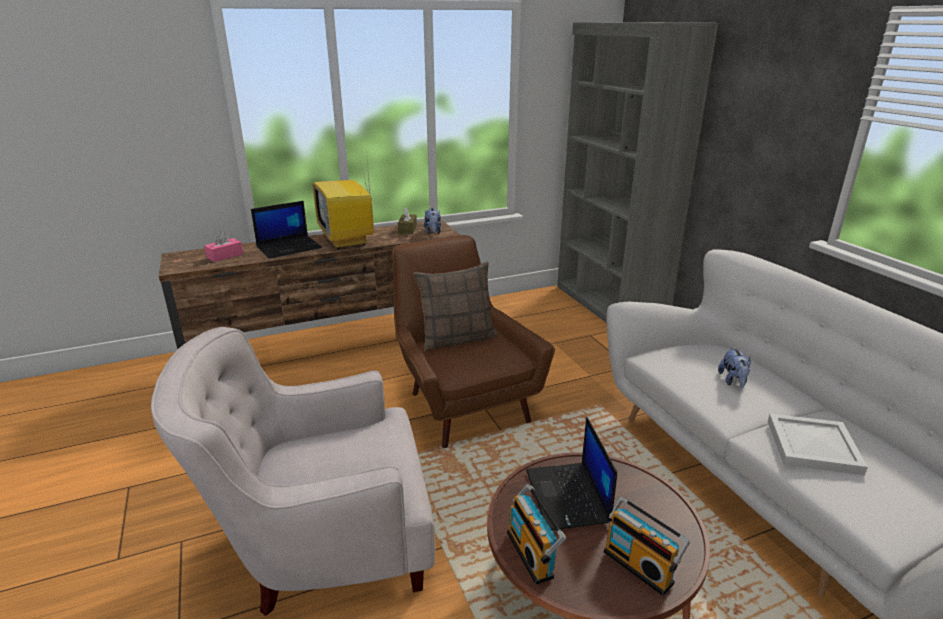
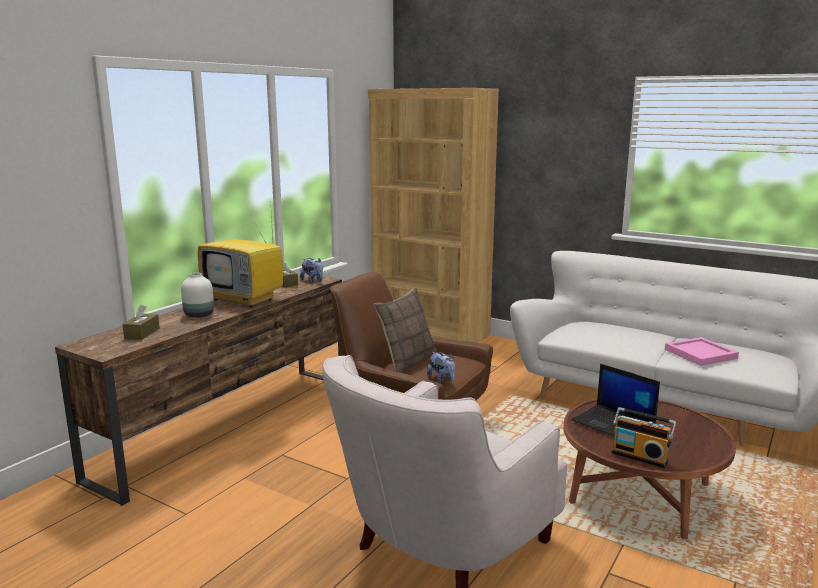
camera: 35 degrees left, 10 degrees down
pink tissue box [204,231,243,262] -> brown tissue box [122,305,160,340]
laptop [251,201,322,259] -> white vase [181,273,214,318]
grey bookcase [557,22,718,323] -> brown bookcase [368,88,499,343]
radio [604,497,690,596] -> none
plush toy [718,347,751,389] -> plush toy moved to [427,352,455,383]
white tray [768,414,868,476] -> pink tray [665,337,739,366]

